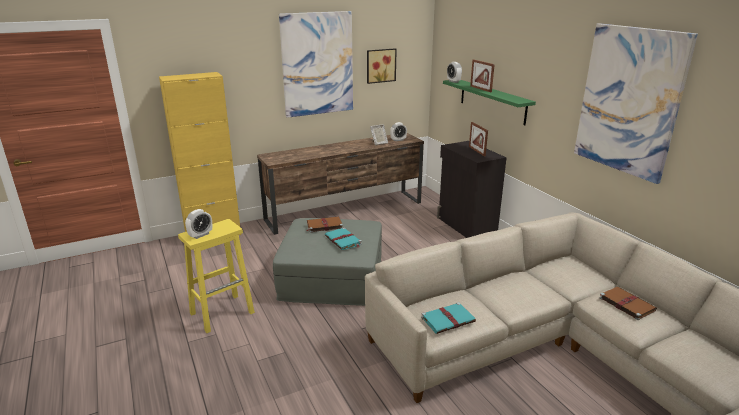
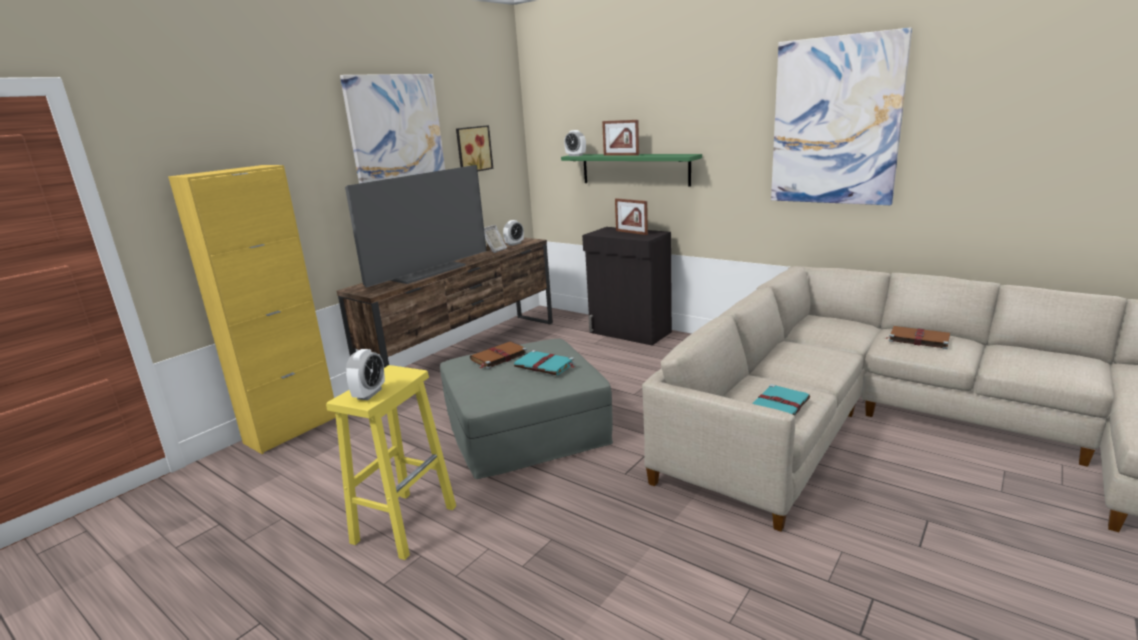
camera: 25 degrees left, 5 degrees down
none -> television [345,165,486,288]

